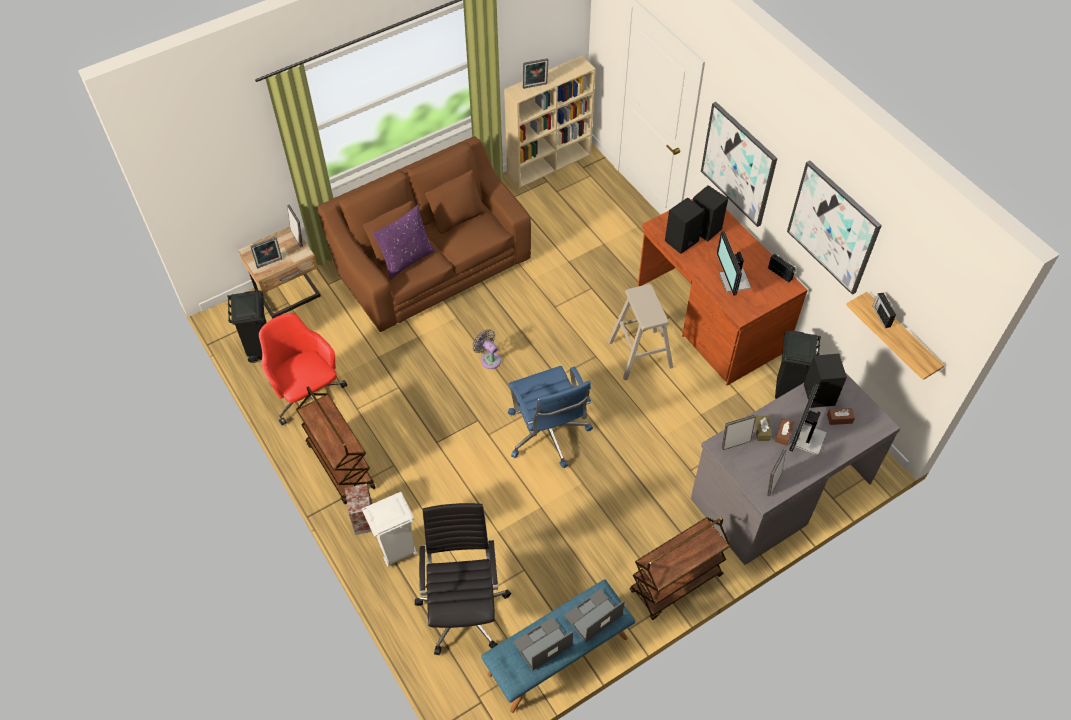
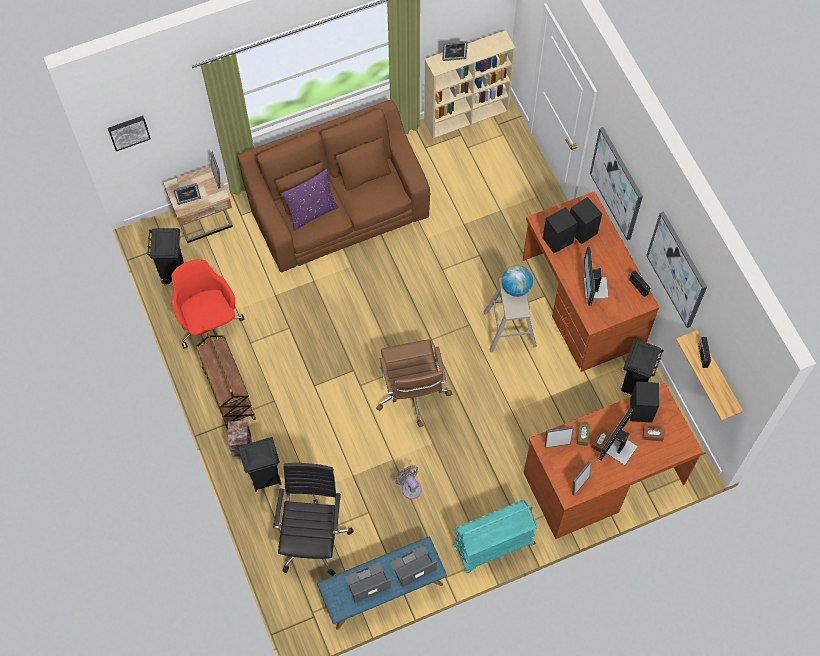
camera: 10 degrees right, 10 degrees up
white trash can [362,492,417,567] -> black trash can [238,437,281,492]
grey fan [472,329,501,369] -> grey fan moved to [395,465,422,499]
blue office chair [508,366,593,468] -> brown office chair [376,339,452,427]
brown cart [630,517,731,620] -> turquoise cart [453,500,537,573]
grey desk [691,372,900,565] -> brown desk [524,383,703,539]
none -> picture [108,116,151,151]
none -> globe [502,265,533,297]

